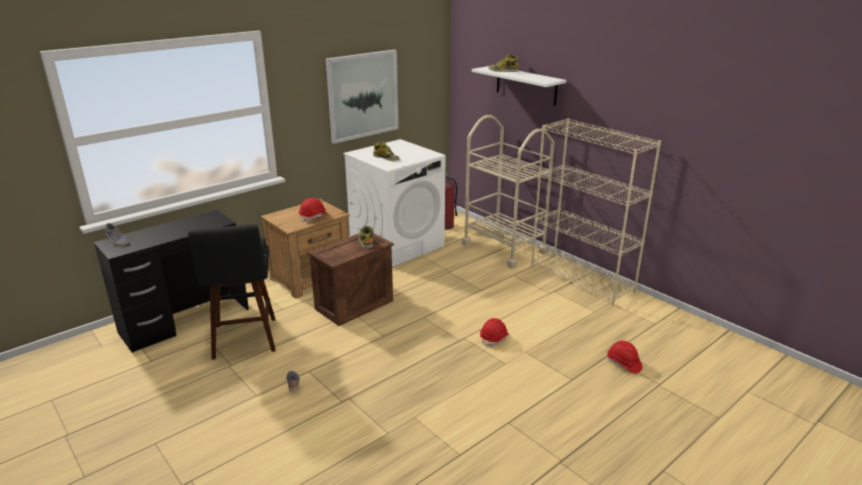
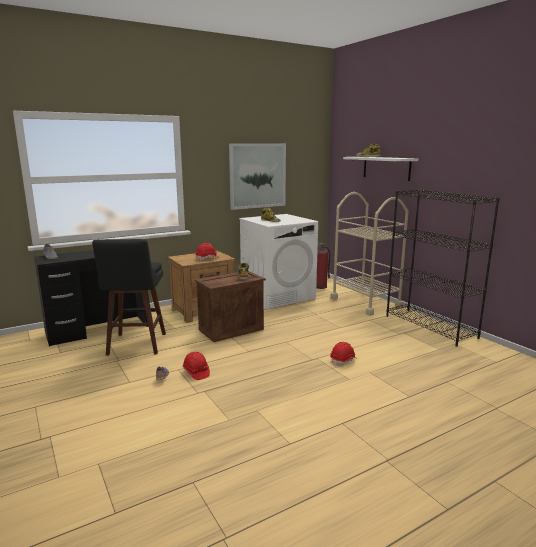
camera: 10 degrees right, 10 degrees down
beige bookcase [531,118,661,306] -> black bookcase [386,189,500,347]
red hard hat [607,341,643,374] -> red hard hat moved to [183,352,210,380]

